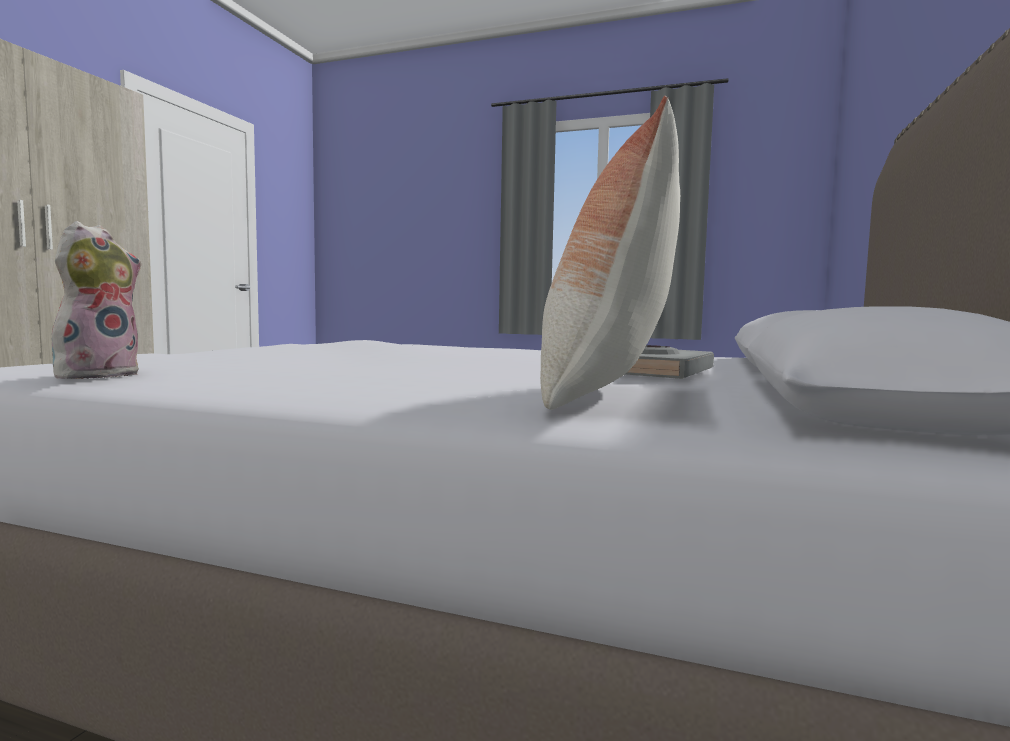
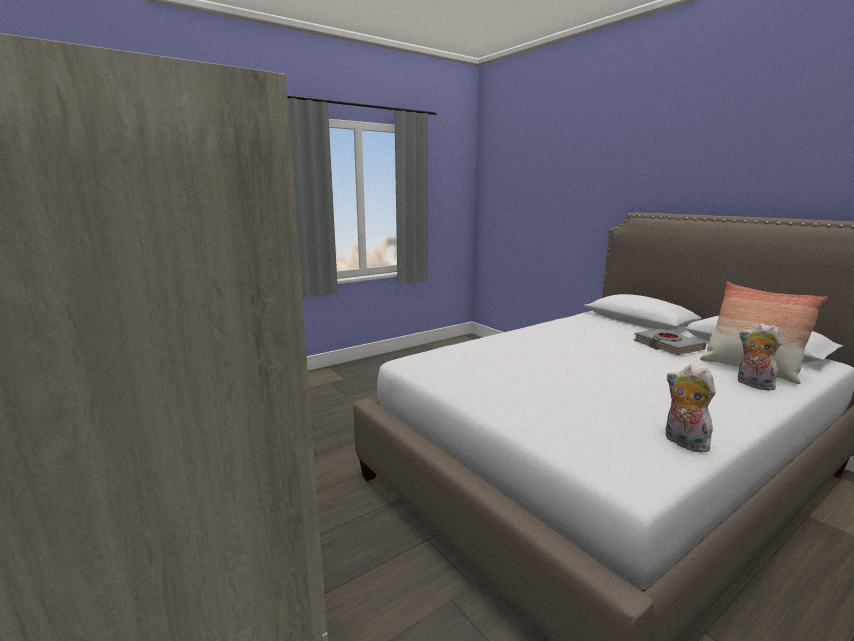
camera: 55 degrees left, 10 degrees up
none -> plush toy [738,323,782,391]

